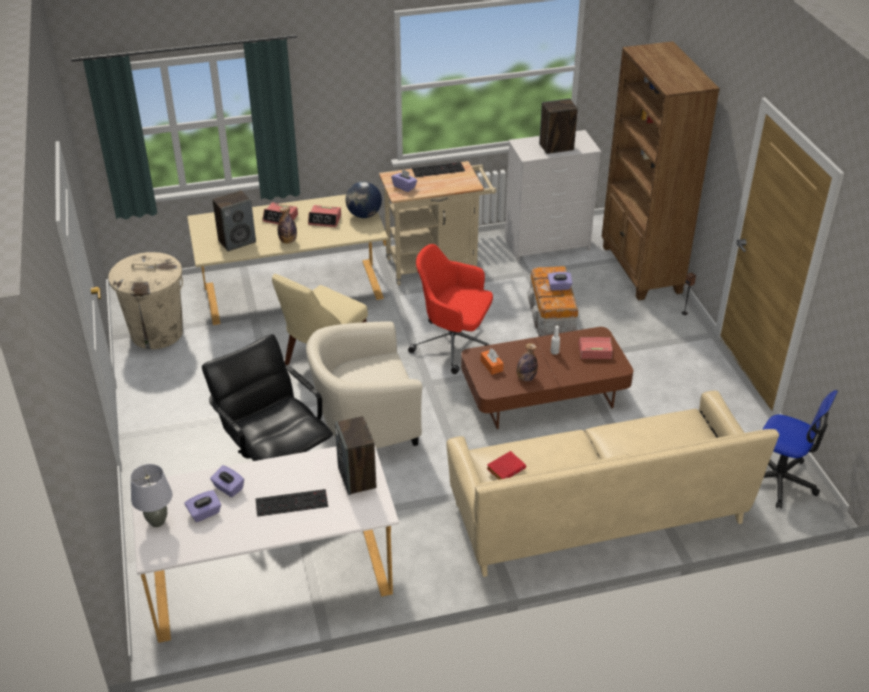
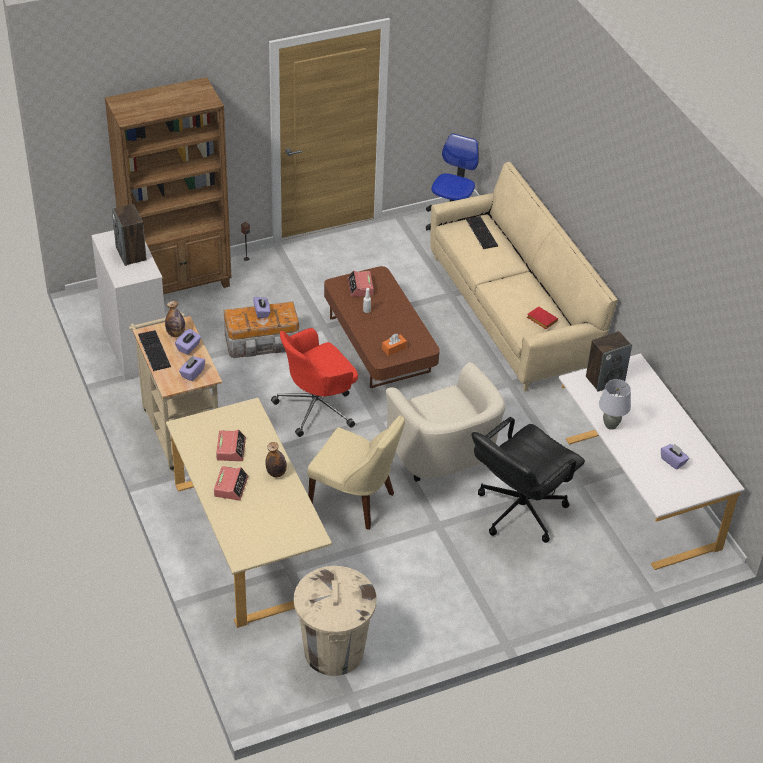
camera: 100 degrees left, 5 degrees up
grey table lamp [130,464,173,527] -> grey table lamp moved to [599,379,631,430]
purple tissue box [210,465,244,497] -> purple tissue box moved to [175,329,201,355]
speaker [212,190,256,252] -> none
keyboard [256,489,328,517] -> keyboard moved to [466,216,498,249]
globe [346,182,382,218] -> none
red office chair [408,244,493,374] -> red office chair turned 45 degrees clockwise [271,328,358,437]
bottle [517,343,538,381] -> bottle moved to [165,301,185,337]

